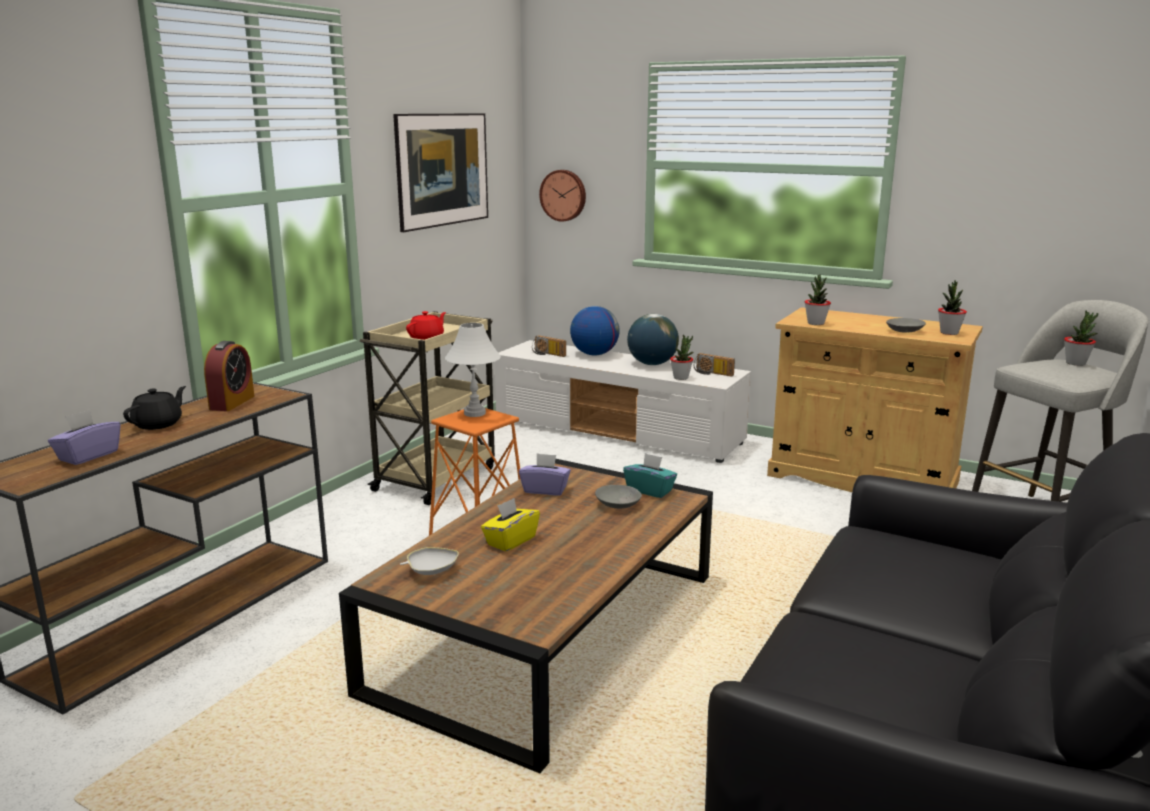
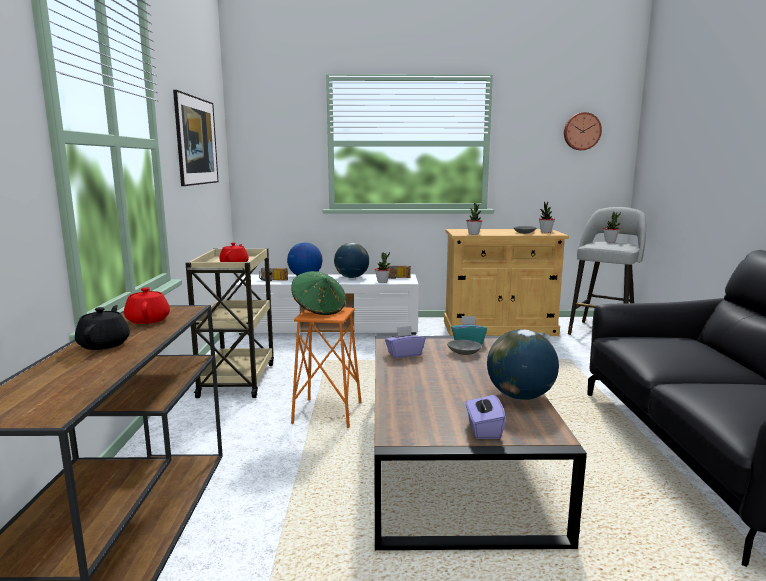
camera: 30 degrees left, 5 degrees down
purple tissue box [48,409,120,465] -> purple tissue box moved to [466,391,506,439]
alarm clock [204,341,254,411] -> red teapot [124,287,170,324]
white bowl [400,547,459,575] -> none
white table lamp [445,323,501,417] -> green hat [291,271,346,315]
yellow tissue box [481,498,540,551] -> none
wall clock [539,170,586,222] -> wall clock moved to [564,112,602,150]
none -> globe [487,329,559,400]

